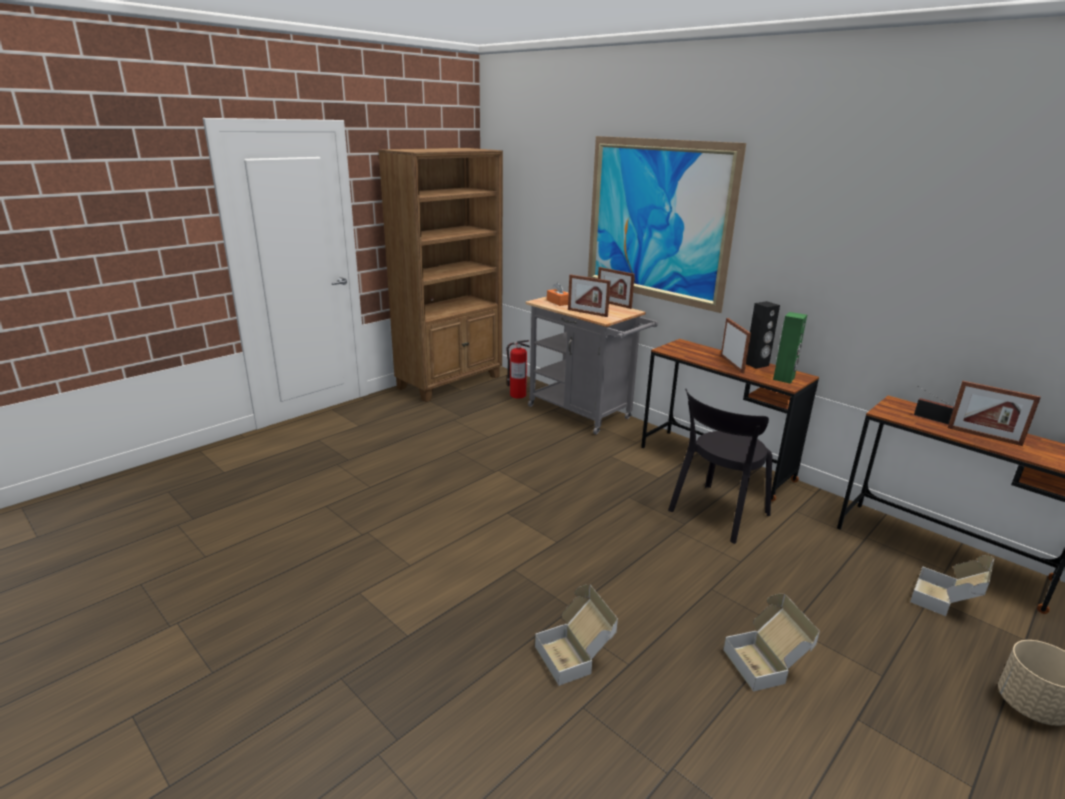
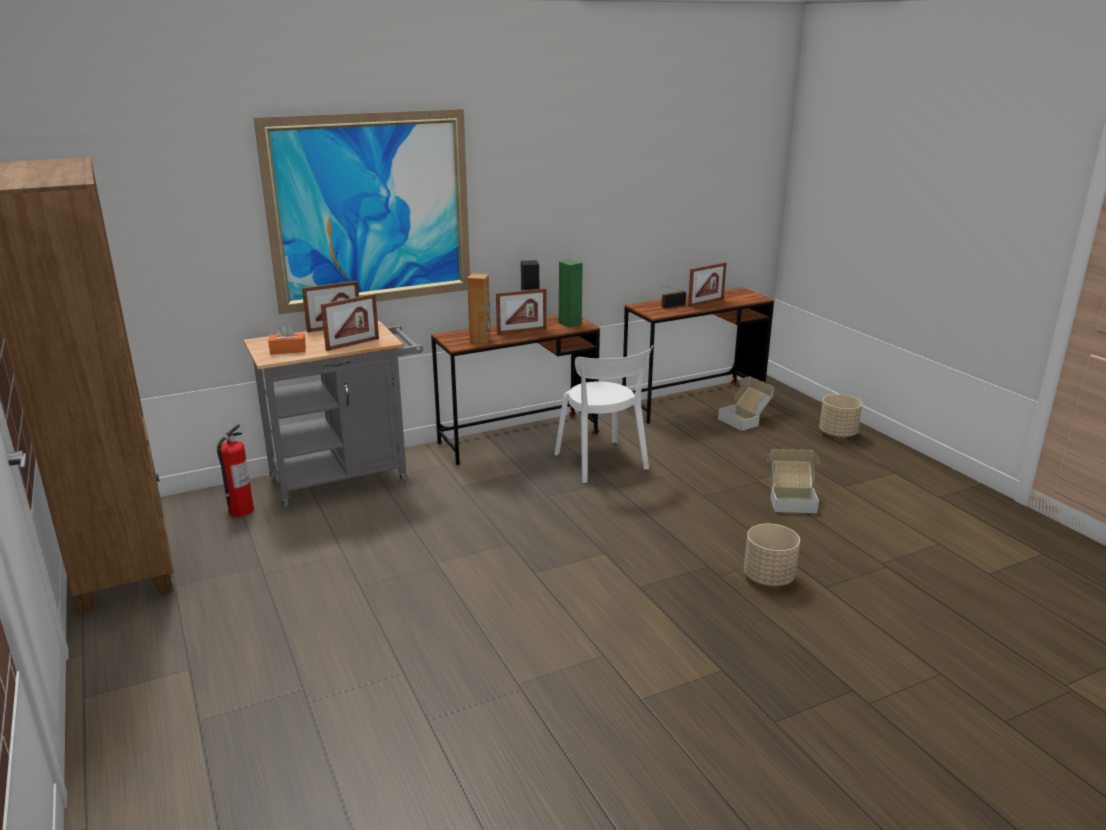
camera: 70 degrees left, 0 degrees up
cardboard box [535,585,618,686] -> beige planter [744,524,800,586]
black chair [668,389,772,544] -> white chair [554,345,653,483]
picture frame [721,318,751,374] -> picture frame turned 150 degrees clockwise [496,288,547,335]
none -> brown speaker [467,273,491,344]

